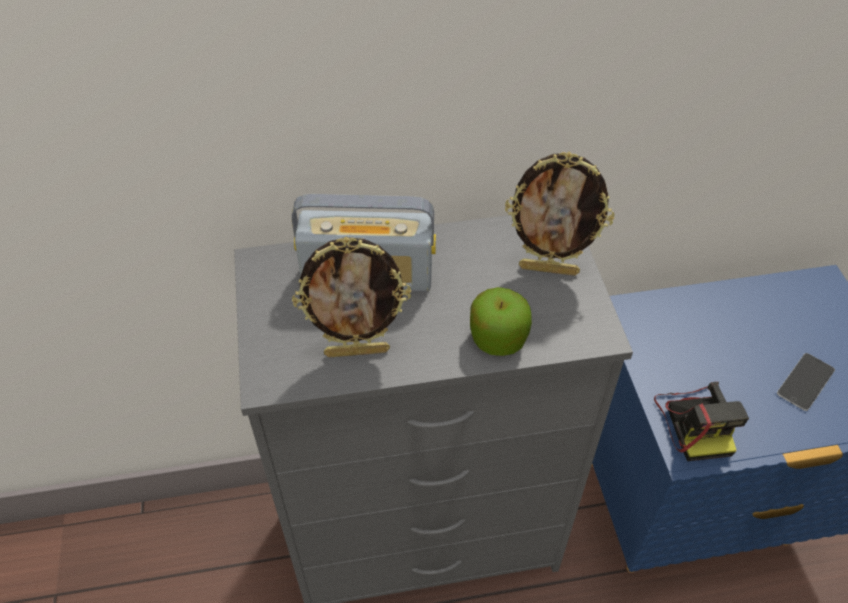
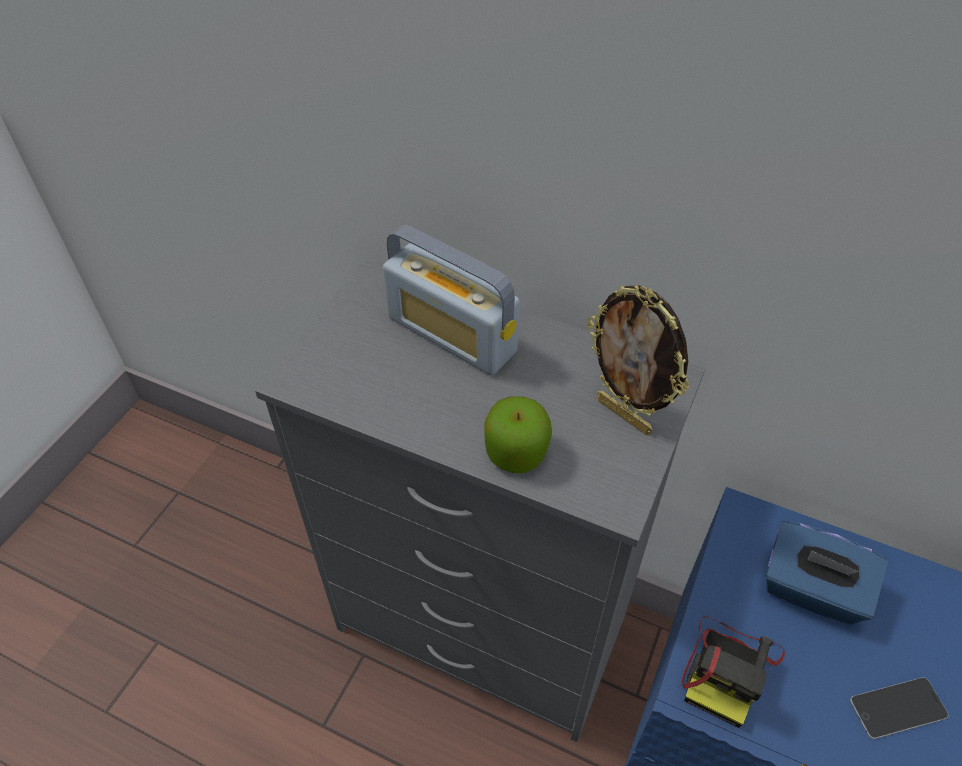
camera: 35 degrees right, 0 degrees up
picture frame [292,237,411,357] -> none
none -> blue tissue box [765,521,888,625]

